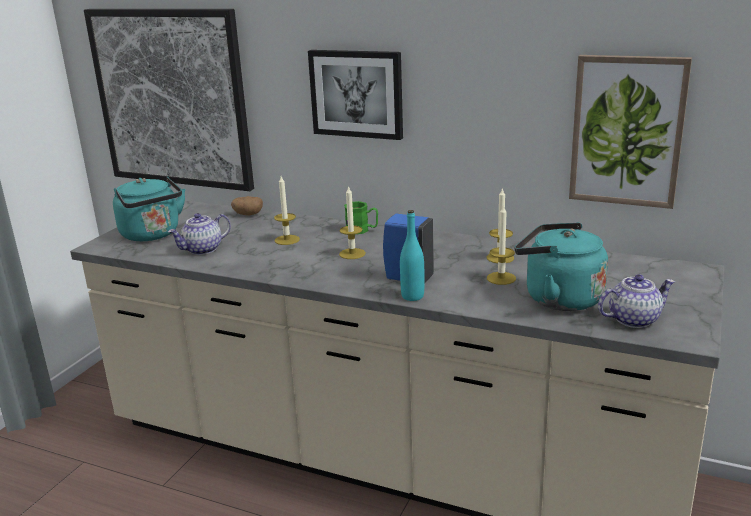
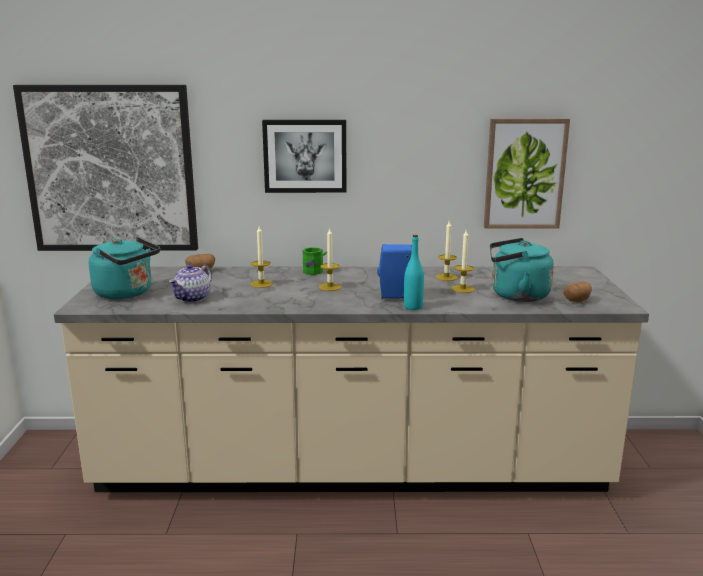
camera: 25 degrees left, 5 degrees down
teapot [598,274,675,328] -> potato [564,282,592,302]

